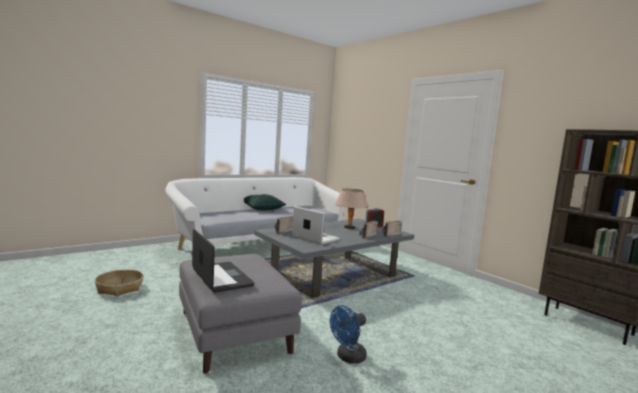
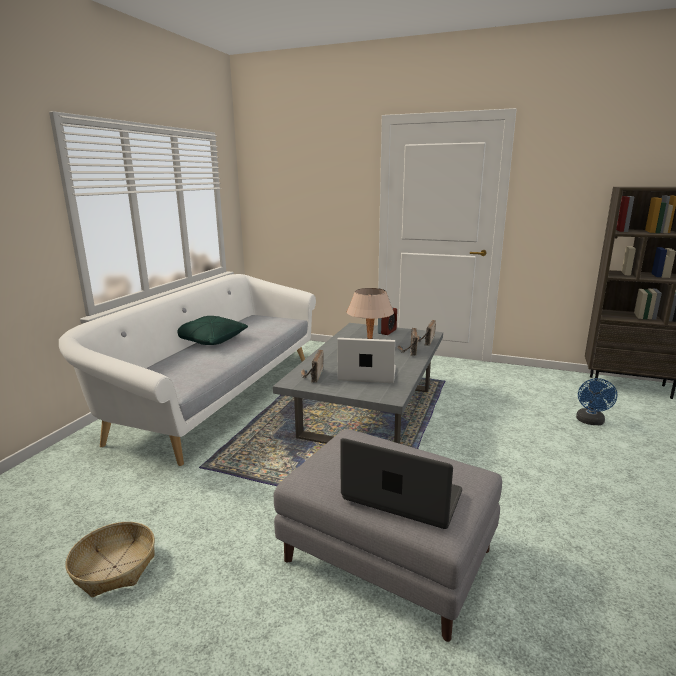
camera: 30 degrees left, 10 degrees up
blue fan [330,305,367,364] -> blue fan moved to [576,378,617,425]

